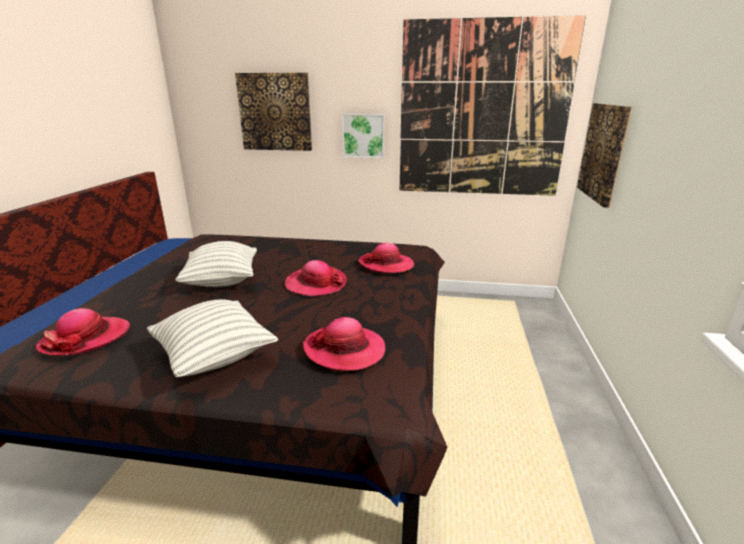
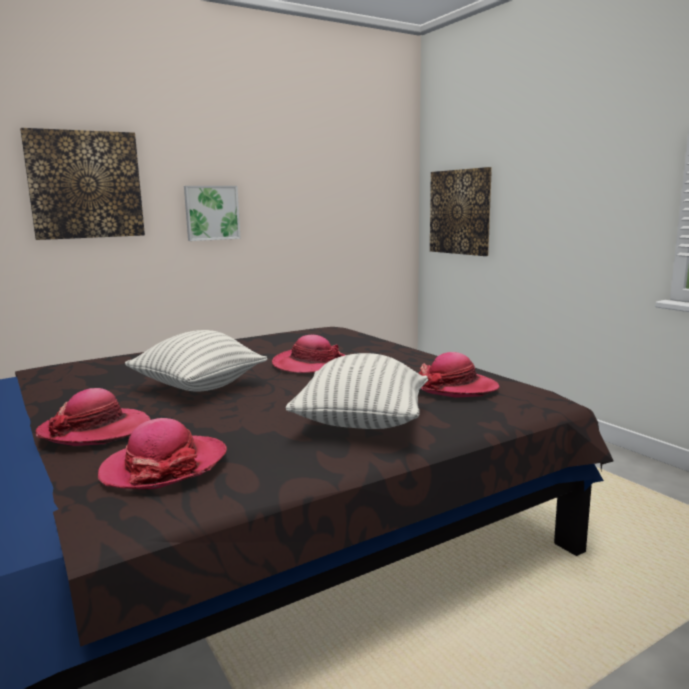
camera: 40 degrees left, 10 degrees down
hat [358,243,414,274] -> hat moved to [35,388,151,446]
picture [399,15,586,196] -> none

